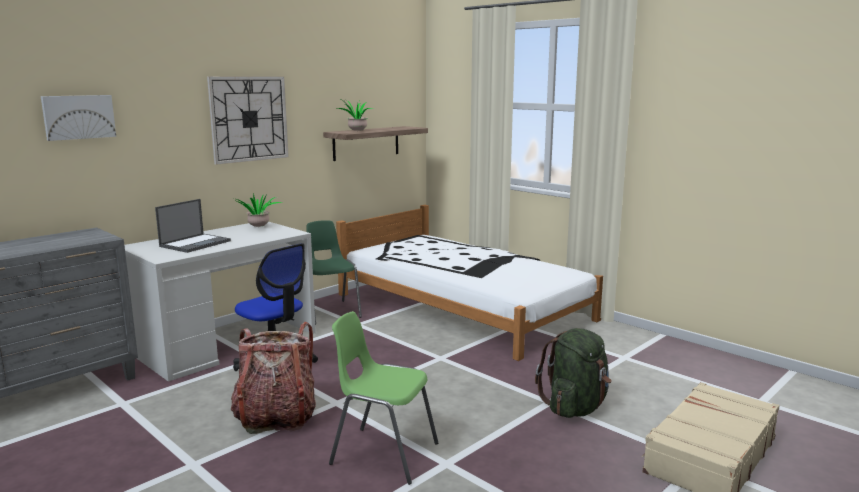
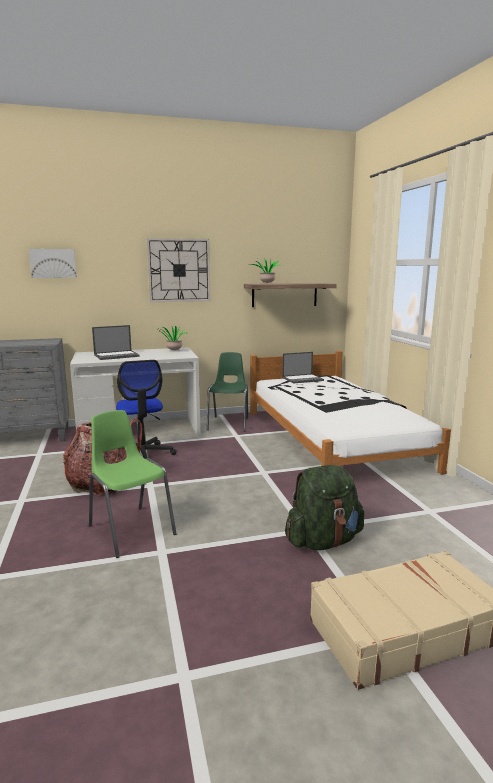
camera: 30 degrees right, 0 degrees up
none -> laptop [282,352,324,384]

